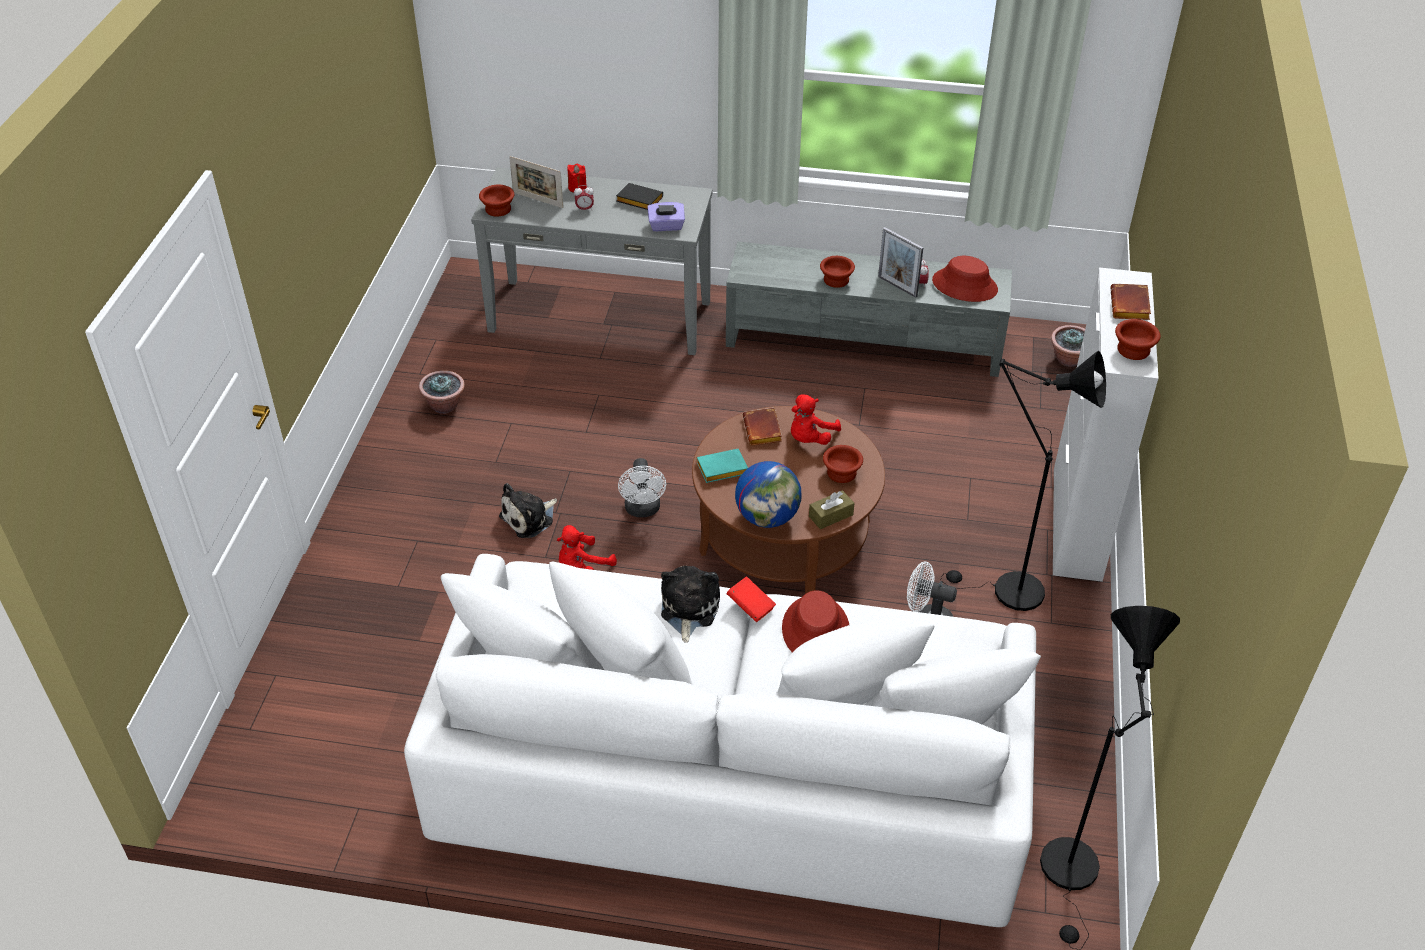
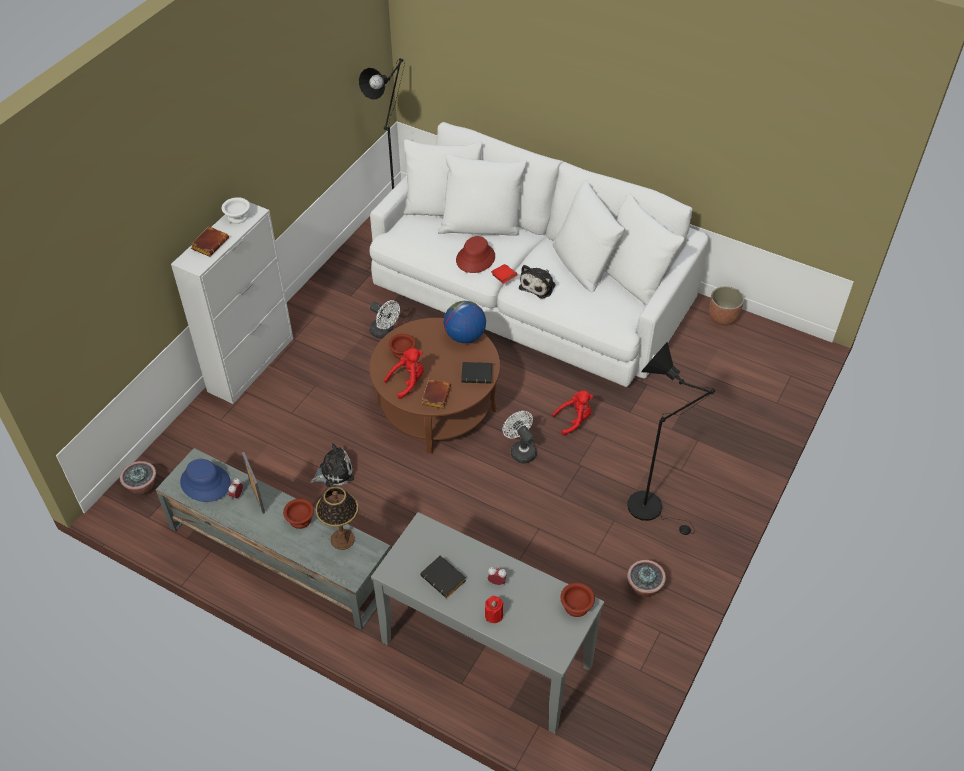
camera: 160 degrees left, 5 degrees up
plush toy [499,483,557,538] -> plush toy moved to [310,443,354,487]
picture frame [509,156,564,208] -> none
white fan [618,458,666,517] -> white fan turned 45 degrees counterclockwise [503,411,537,463]
purple tissue box [647,202,685,231] -> none
turquoise book [697,449,748,483] -> black book [461,362,492,384]
brown tissue box [809,490,854,529] -> none
red hat [932,256,998,302] -> blue hat [180,459,231,502]
black floor lamp [941,351,1106,611] -> black floor lamp moved to [627,342,715,535]
brown bowl [1115,319,1161,360] -> white bowl [222,197,250,224]
none -> table lamp [315,487,358,550]
none -> planter [709,286,744,326]

